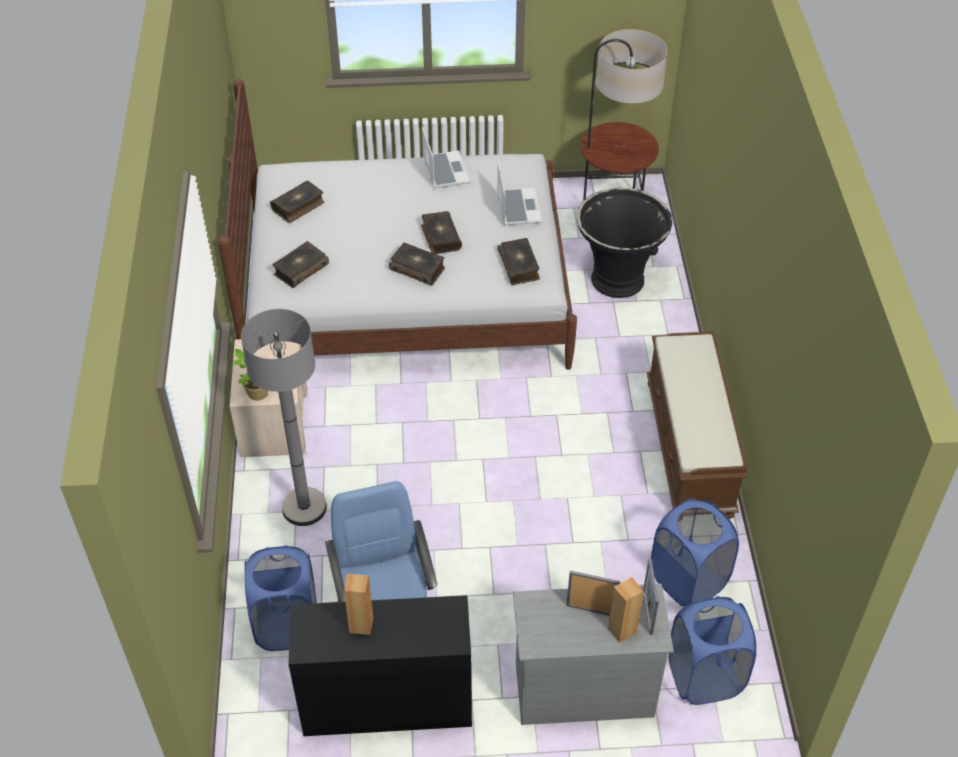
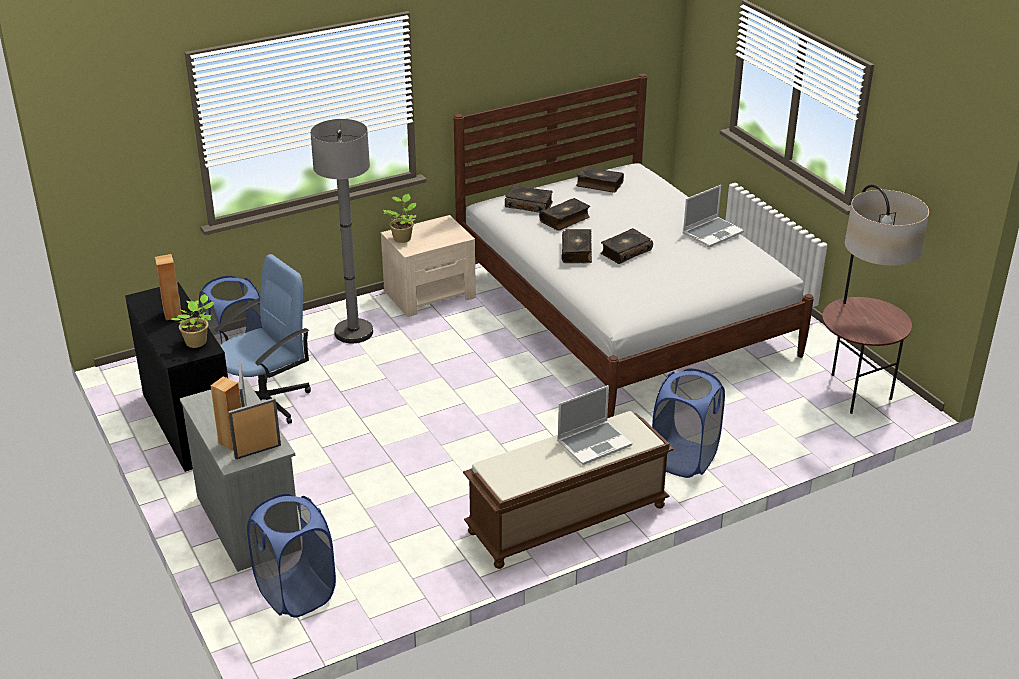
camera: 65 degrees right, 15 degrees down
laptop [497,161,542,226] -> laptop moved to [557,385,632,465]
book [498,238,540,285] -> book moved to [539,198,590,231]
black planter [577,188,672,298] -> none
blue laundry basket [651,498,739,607] -> blue laundry basket moved to [652,368,725,478]
none -> potted plant [170,294,214,348]

